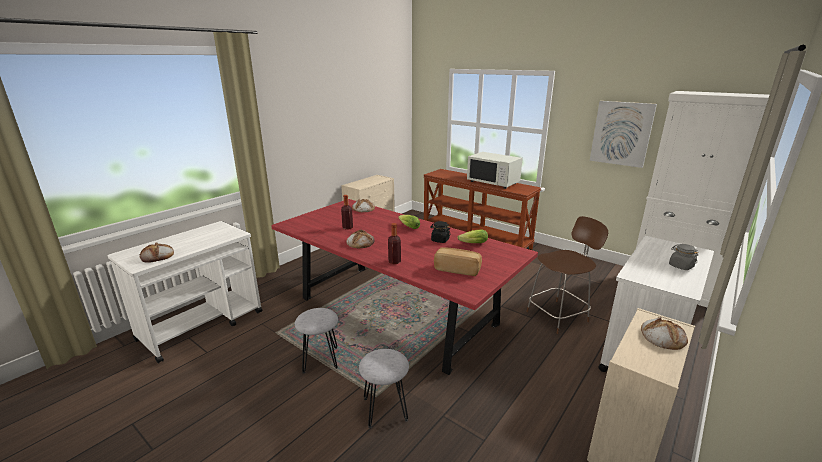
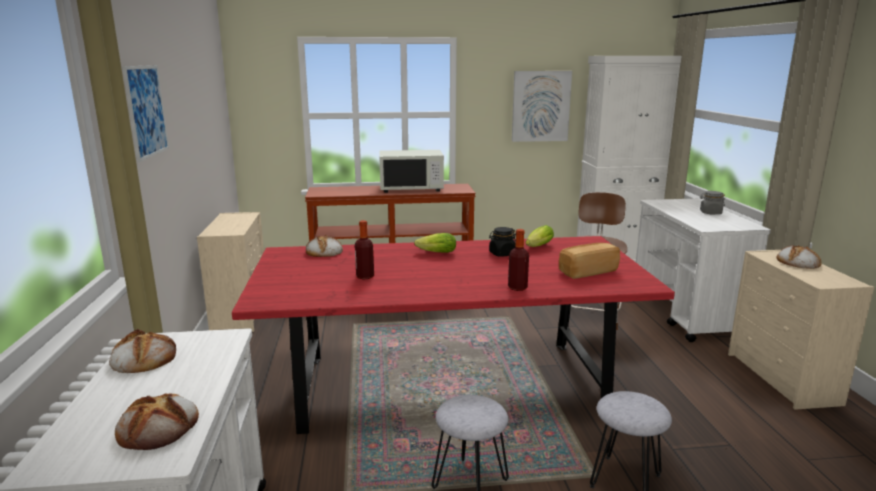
camera: 45 degrees left, 5 degrees down
bread [347,229,375,249] -> bread moved to [109,329,176,373]
none -> picture [122,65,169,162]

